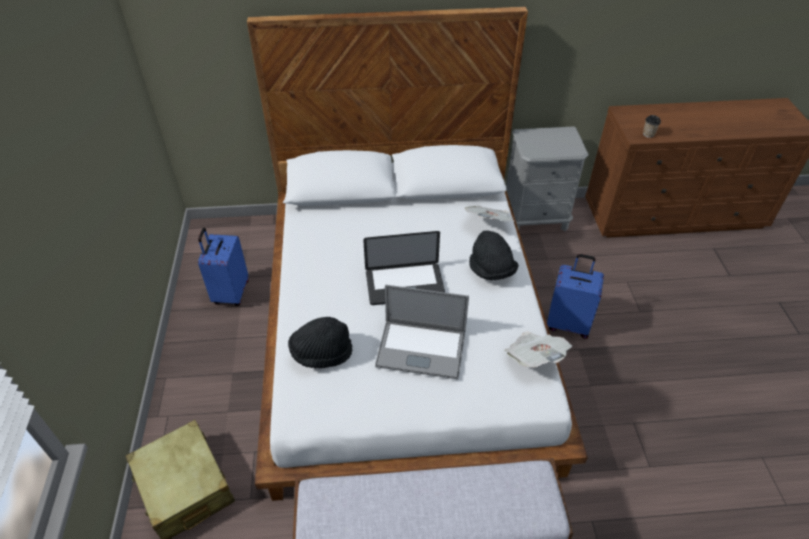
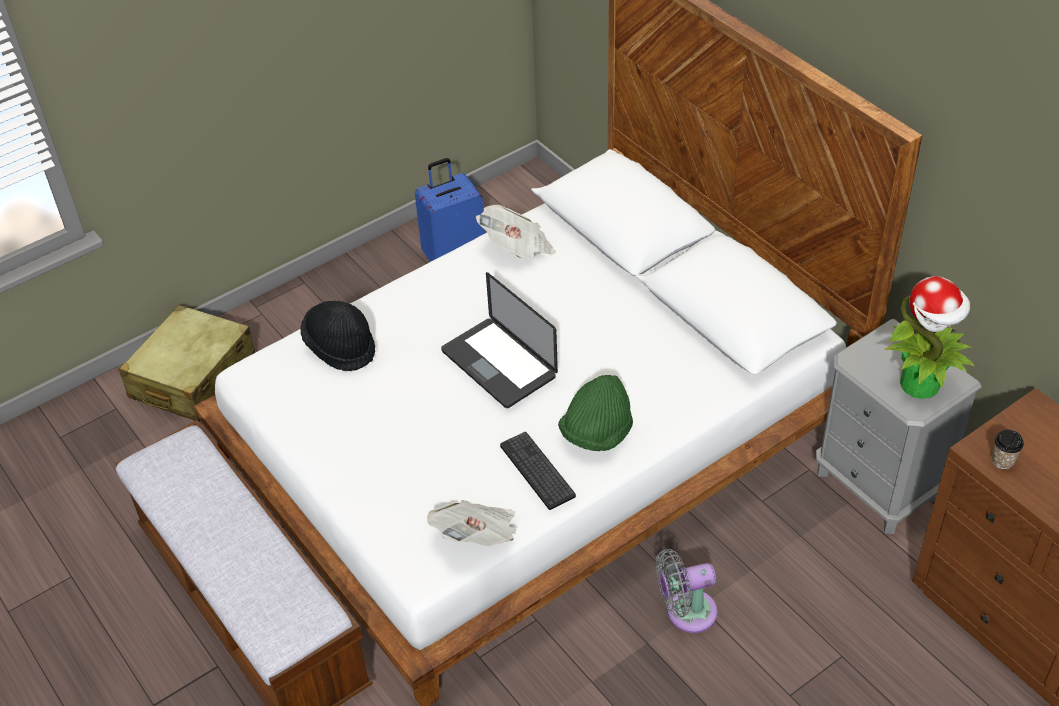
camera: 60 degrees right, 0 degrees up
laptop [375,285,469,379] -> none
newspaper [465,206,515,222] -> newspaper moved to [476,205,556,258]
black hat [469,230,519,280] -> green hat [558,375,633,451]
blue suitcase [547,254,604,339] -> grey fan [656,549,718,633]
none -> keyboard [500,432,576,510]
none -> potted plant [884,276,974,399]

